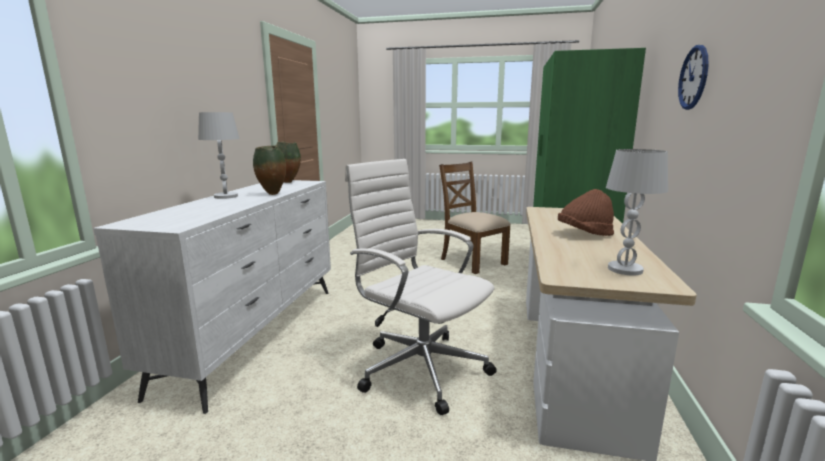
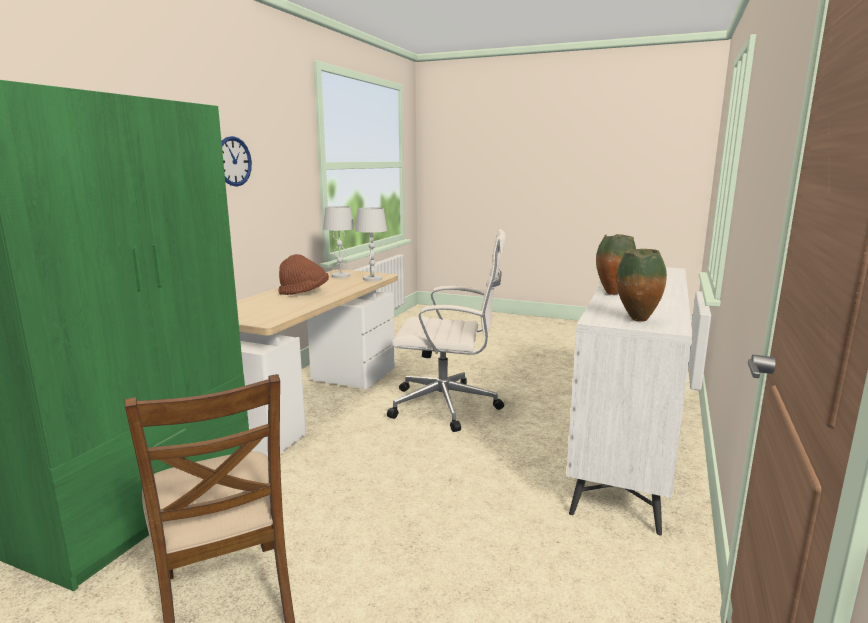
camera: 170 degrees left, 0 degrees up
white table lamp [198,112,240,199] -> white table lamp moved to [355,207,387,281]
white office chair [345,159,497,415] -> white office chair turned 45 degrees counterclockwise [387,229,505,432]

